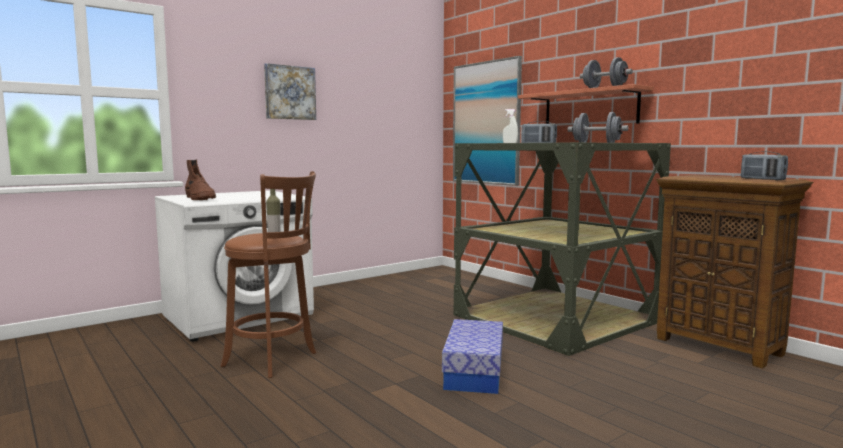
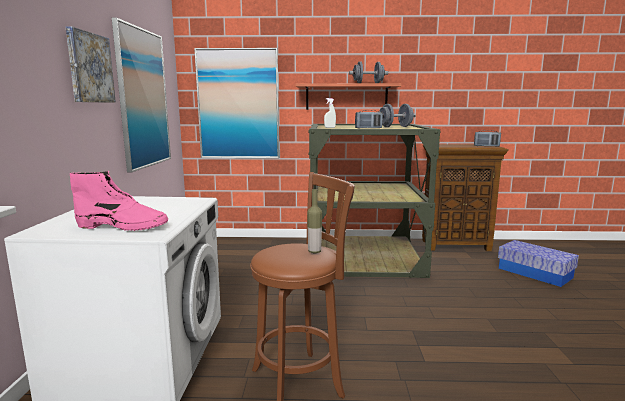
camera: 50 degrees left, 5 degrees up
brown boot [185,159,217,200] -> pink boot [70,171,168,231]
storage box [442,319,503,394] -> storage box moved to [498,240,579,287]
none -> picture [112,18,171,172]

